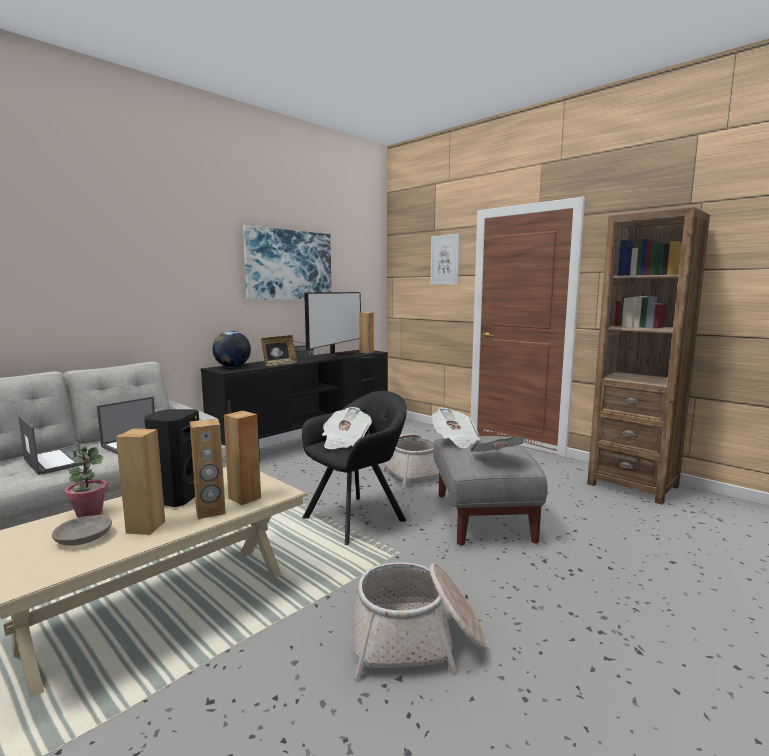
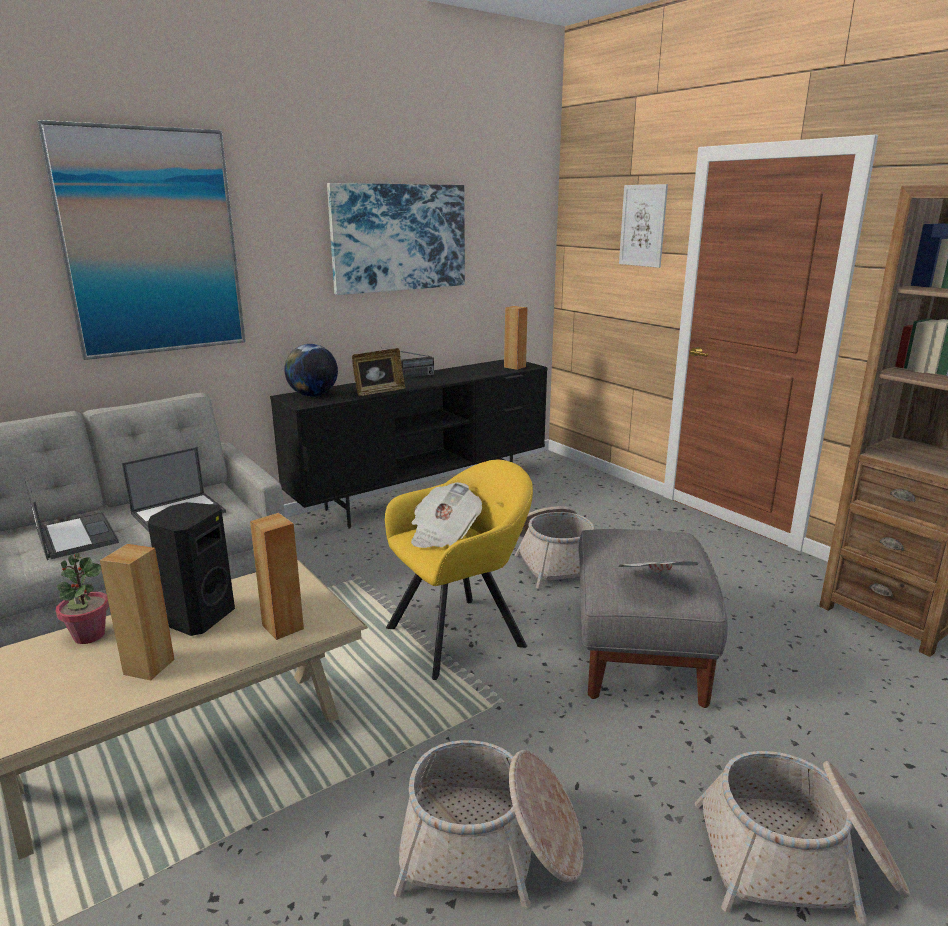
camera: 10 degrees right, 10 degrees up
grey bowl [52,515,112,546] -> none
brown speaker [190,419,226,519] -> none
black armchair [302,391,407,545] -> yellow armchair [385,460,533,680]
television [304,292,361,358] -> none
newspaper [431,408,481,448] -> none
none -> picture [37,120,246,360]
none -> basket [695,751,910,924]

